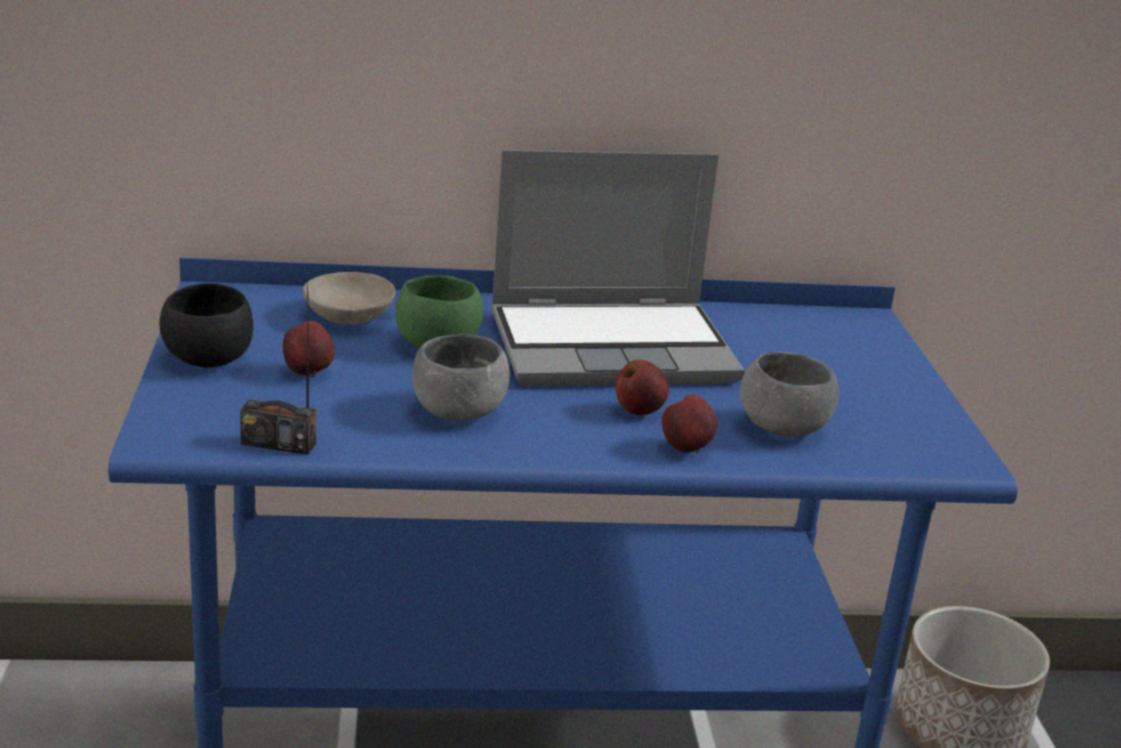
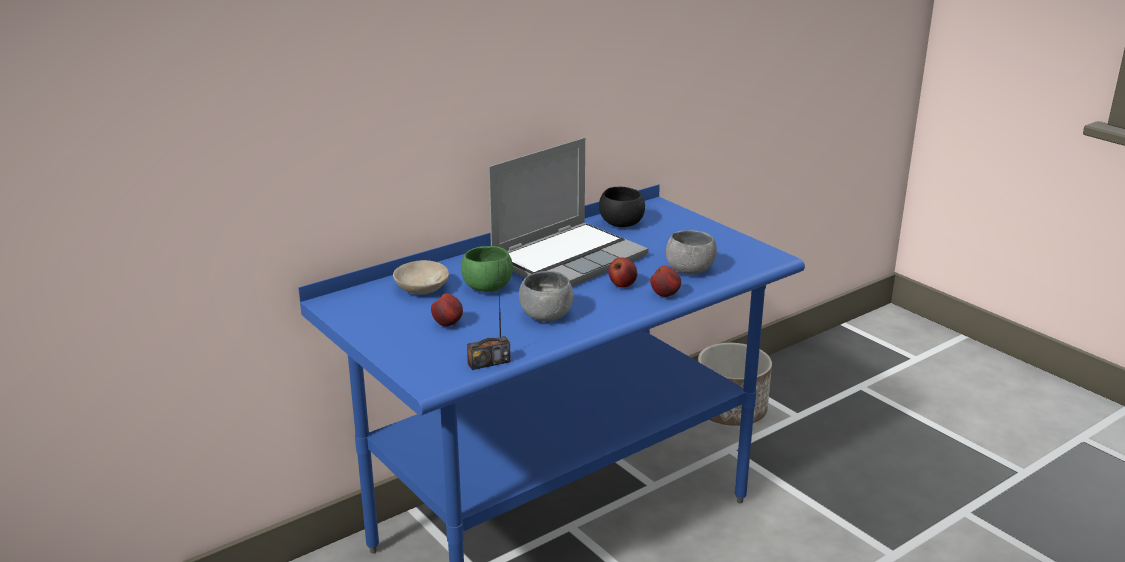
camera: 30 degrees left, 0 degrees up
black bowl [159,283,253,367] -> black bowl moved to [599,187,645,227]

